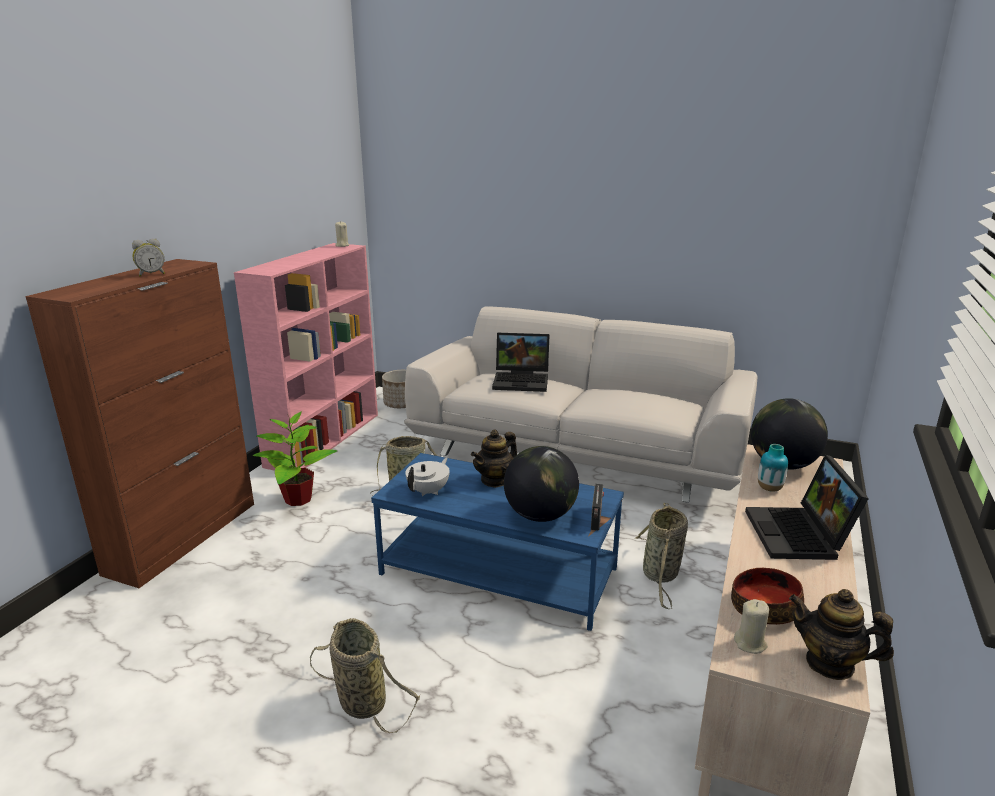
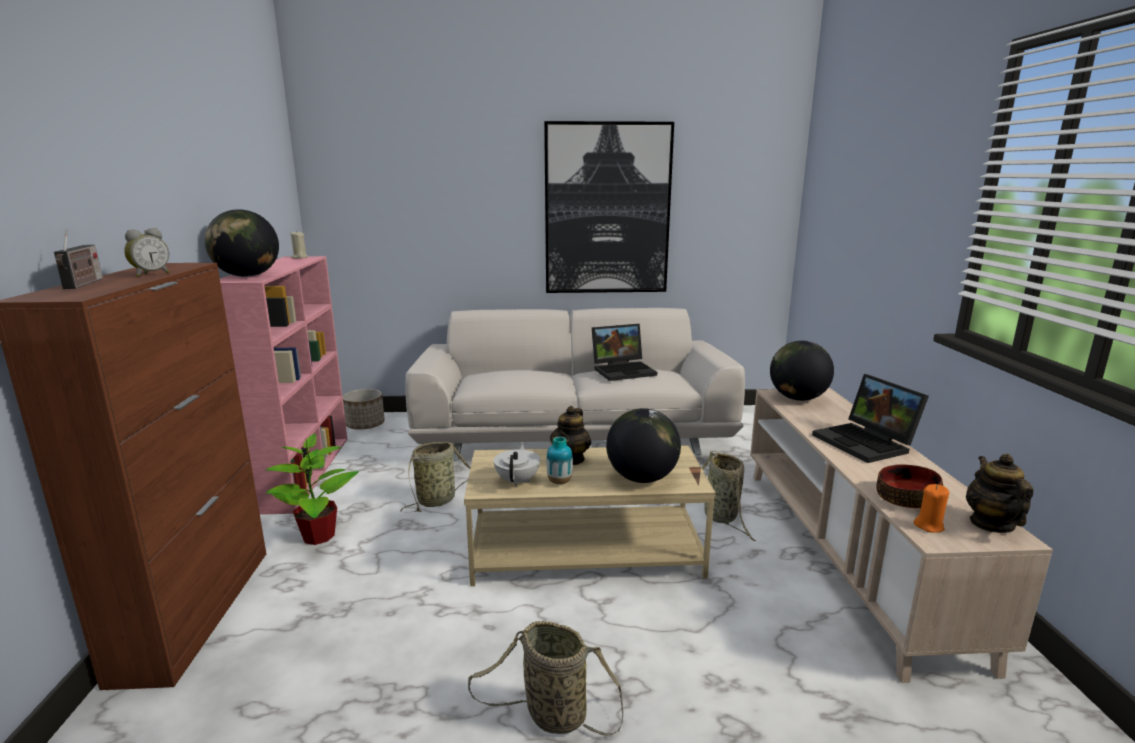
camera: 25 degrees left, 5 degrees down
blue coffee table [371,453,624,631] -> beige coffee table [464,445,716,586]
laptop [492,333,550,392] -> laptop moved to [592,324,657,381]
radio [591,484,604,531] -> radio moved to [54,229,103,289]
beige candle [734,599,769,654] -> orange candle [913,484,949,533]
vase [758,444,788,492] -> vase moved to [547,436,573,484]
teapot [789,589,894,680] -> teapot turned 90 degrees clockwise [966,454,1033,533]
none -> globe [204,209,279,277]
none -> picture [544,121,674,293]

